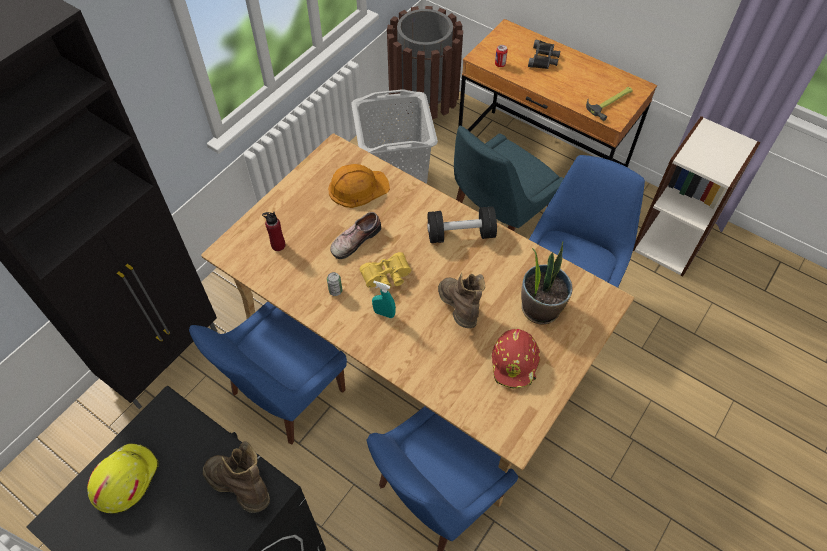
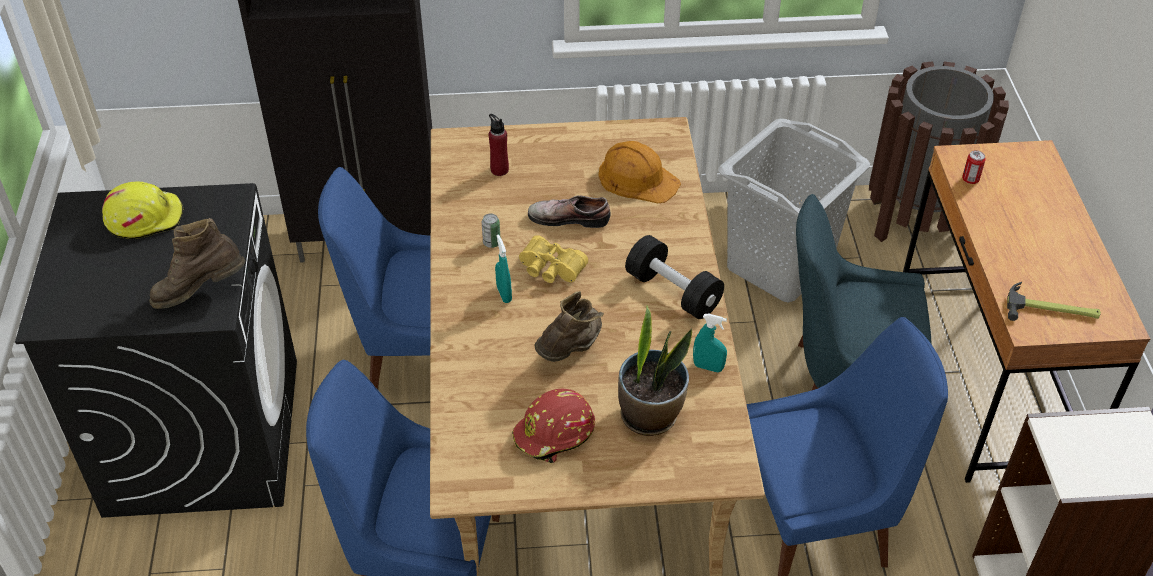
camera: 50 degrees right, 10 degrees down
brown boot [203,441,270,513] -> brown boot turned 105 degrees counterclockwise [149,218,245,309]
black binoculars [528,39,560,69] -> none
none -> turquoise spray bottle [693,314,727,372]

